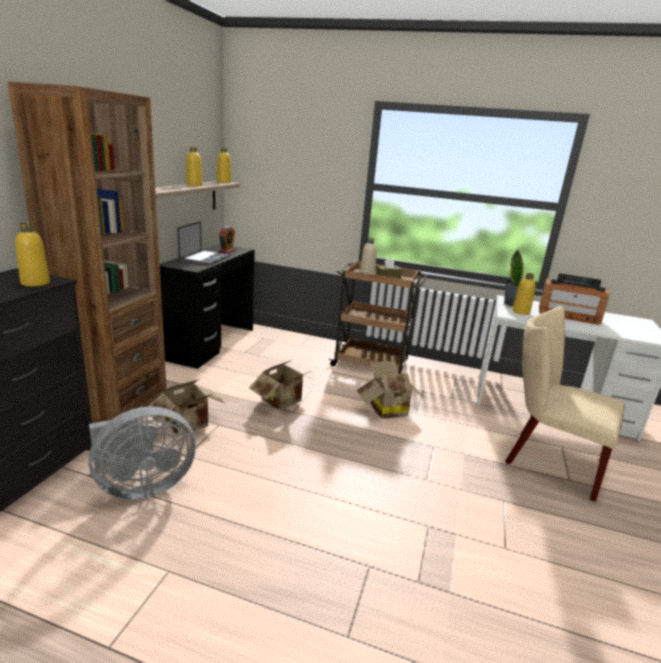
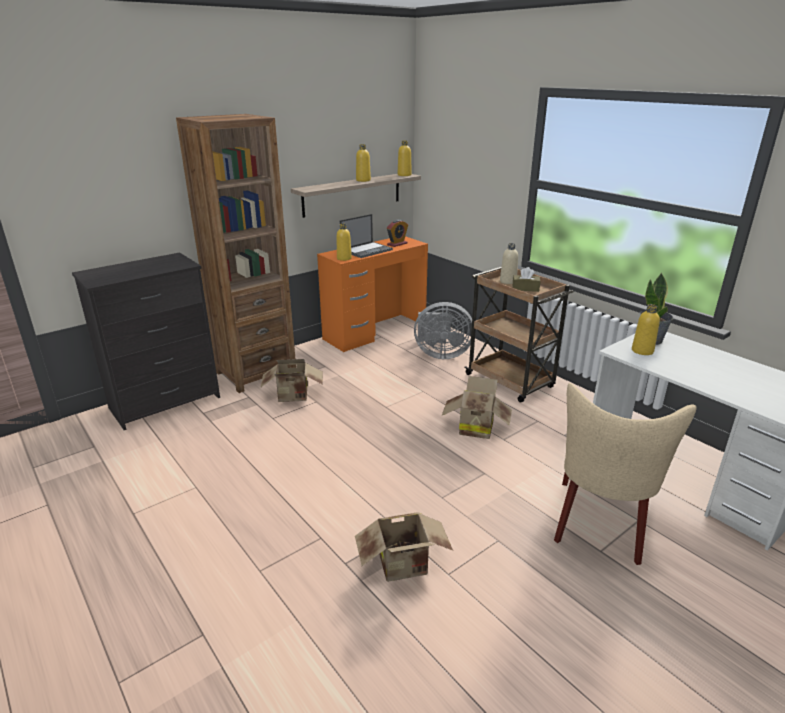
camera: 35 degrees right, 5 degrees up
yellow bottle [15,223,50,287] -> yellow bottle moved to [337,224,352,261]
grey fan [89,407,196,500] -> grey fan moved to [414,302,472,359]
black desk [160,244,255,369] -> orange desk [317,236,428,352]
cardboard box [249,360,311,410] -> cardboard box moved to [355,512,453,582]
beige chair [505,306,625,502] -> beige chair turned 135 degrees counterclockwise [554,383,697,565]
radio [539,273,609,325] -> none

